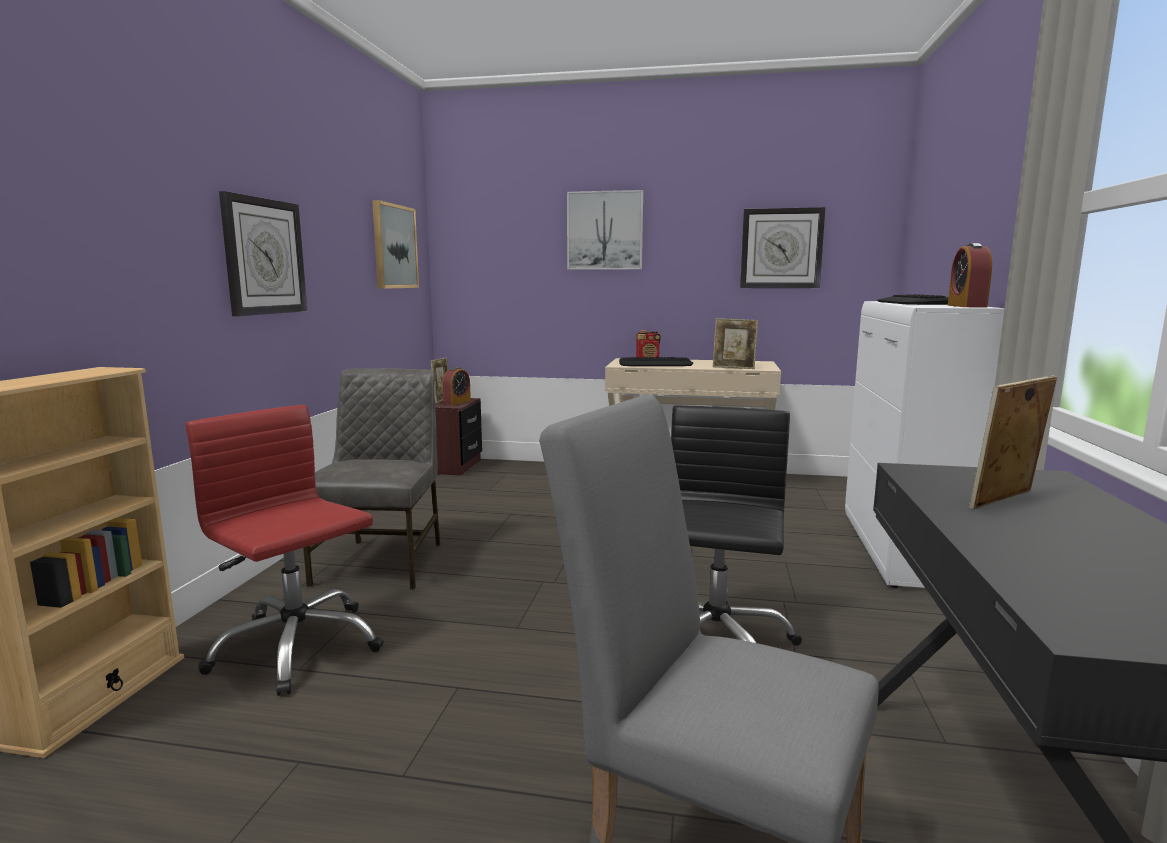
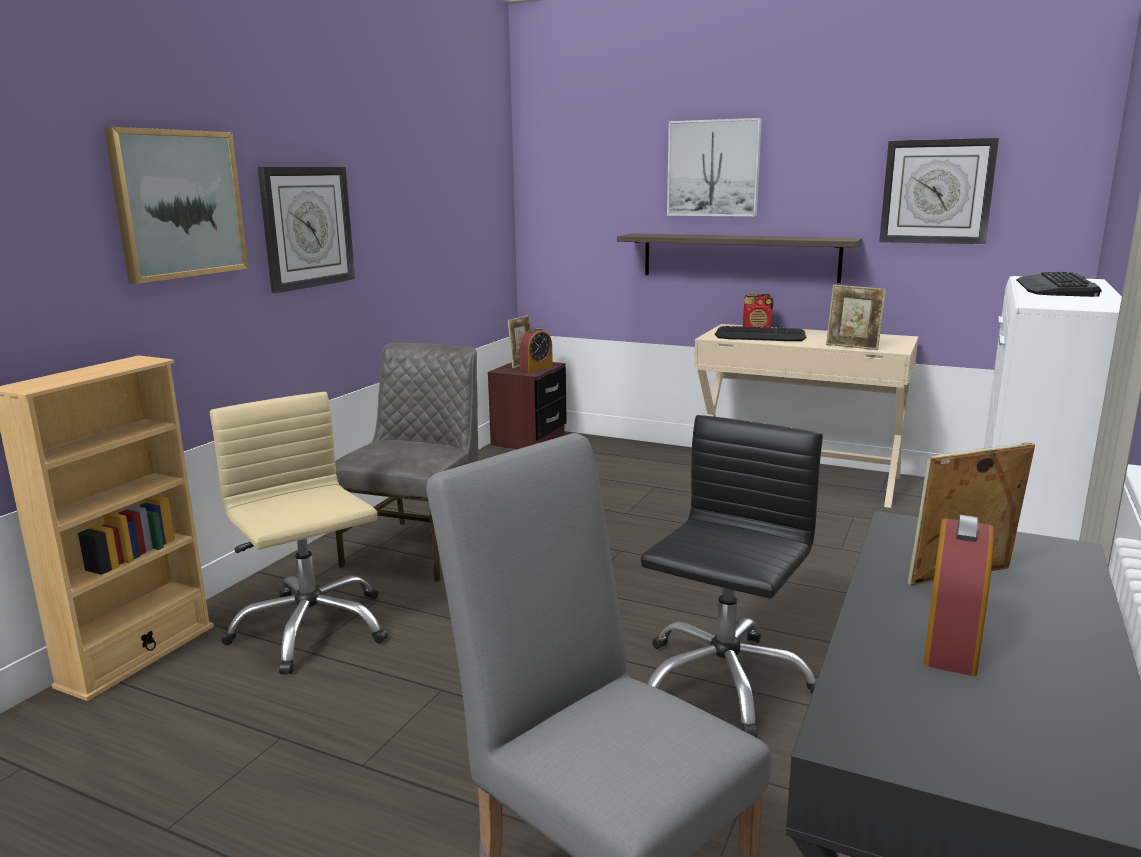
camera: 15 degrees right, 5 degrees up
red office chair [186,405,384,696] -> beige office chair [210,392,388,674]
picture [372,200,419,289] -> picture moved to [104,127,249,284]
alarm clock [948,243,992,307] -> alarm clock moved to [923,515,994,676]
none -> shelf [617,233,862,283]

